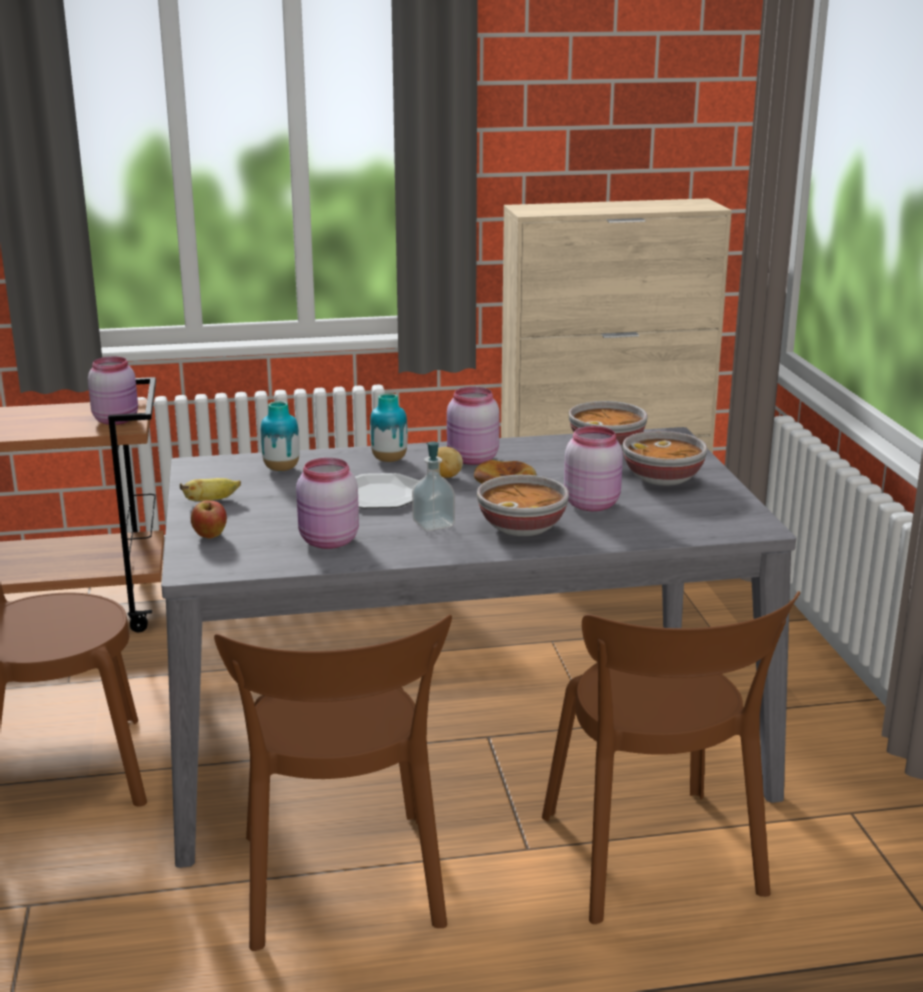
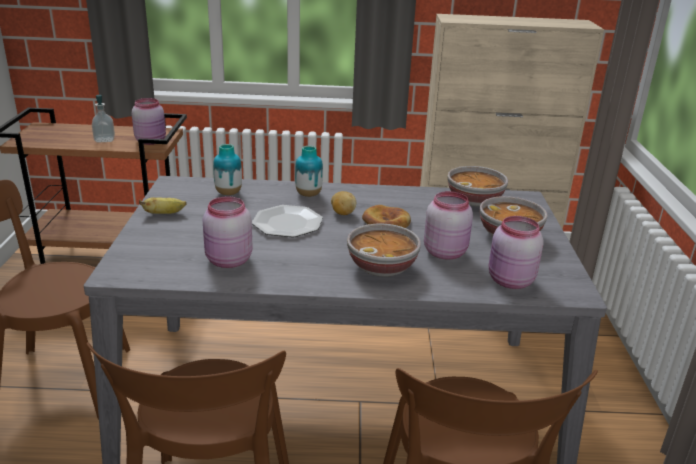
camera: 10 degrees right, 5 degrees up
apple [191,500,227,538] -> none
soap dispenser [412,442,455,531] -> soap dispenser moved to [92,95,115,142]
pink jar [447,387,500,465] -> pink jar moved to [489,216,544,289]

